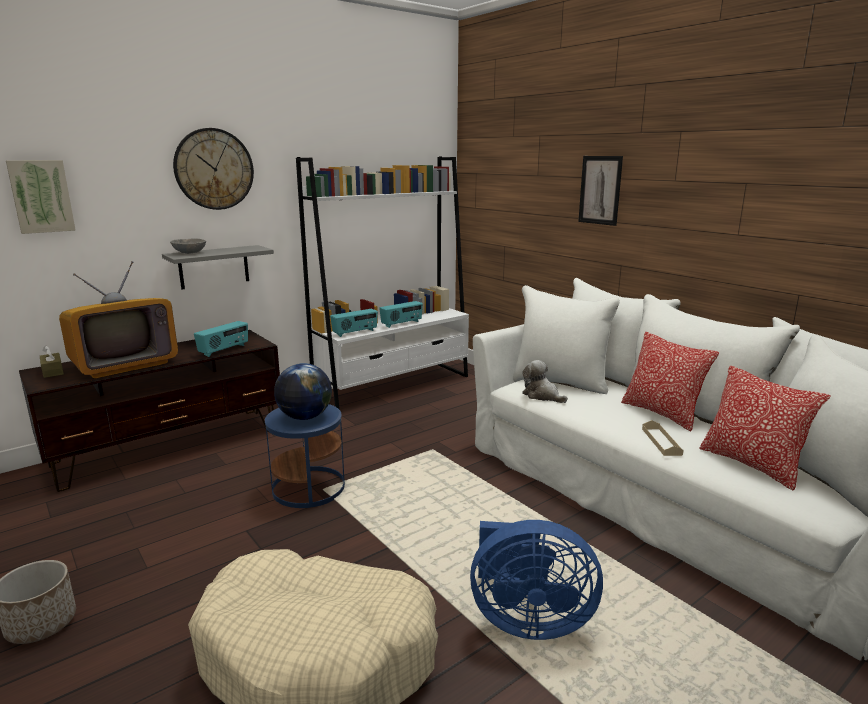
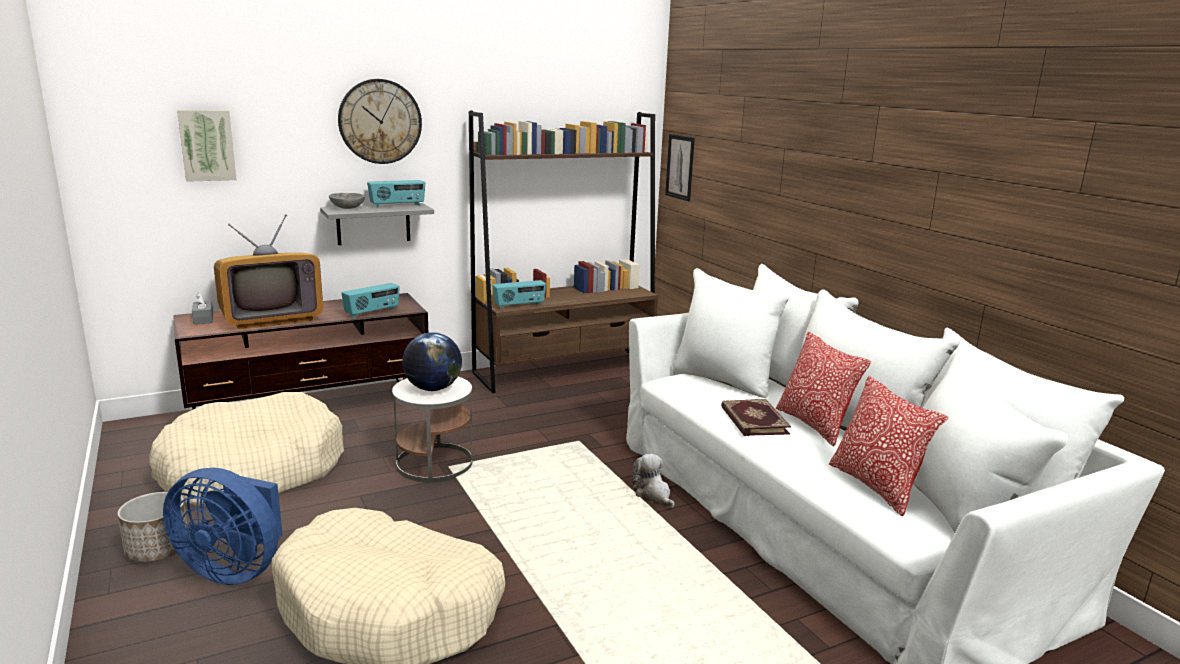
camera: 10 degrees right, 0 degrees up
brown tissue box [40,345,64,378] -> grey tissue box [192,293,213,324]
blue side table [265,404,345,508] -> white side table [392,377,473,482]
white bookcase [296,157,469,410] -> brown bookcase [469,111,658,393]
radio [379,301,423,328] -> radio moved to [367,180,425,208]
blue fan [470,520,603,640] -> blue fan moved to [163,468,283,585]
plush toy [522,360,568,403] -> plush toy moved to [632,454,675,508]
picture [578,156,623,226] -> picture moved to [665,134,695,201]
beige tray [642,420,683,456] -> none
none -> beige dog bed [149,392,344,506]
none -> book [721,399,791,436]

